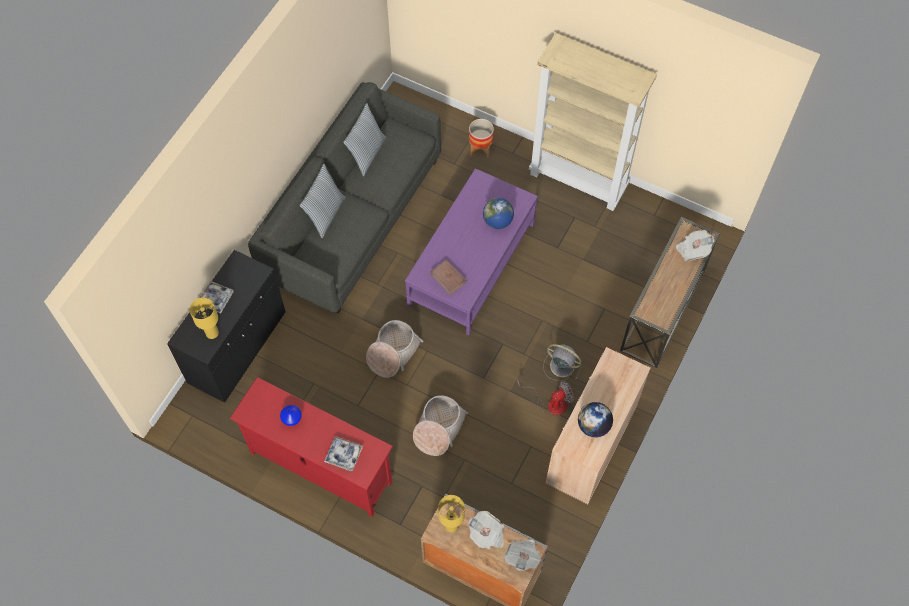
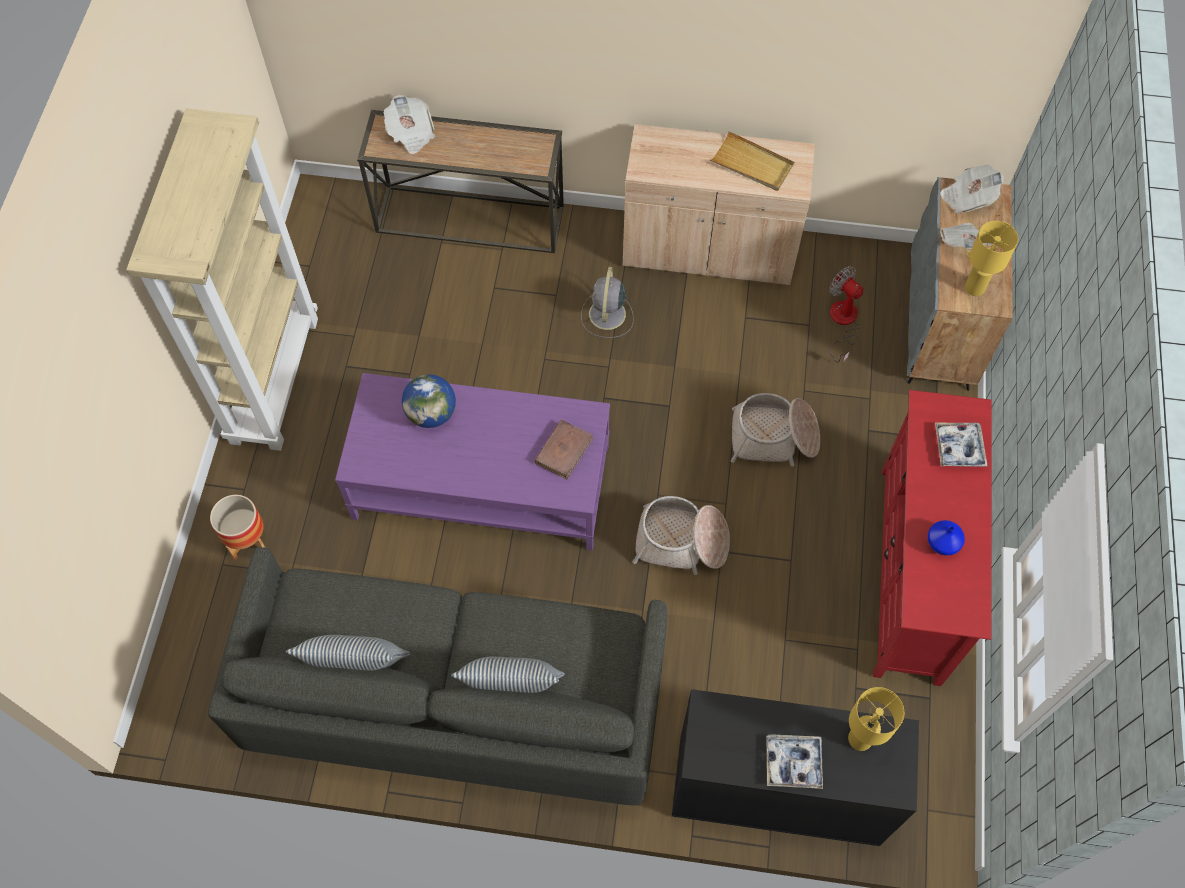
camera: 110 degrees left, 0 degrees up
fan [517,379,574,415] -> fan moved to [829,266,864,363]
globe [578,402,613,438] -> beige tray [710,131,795,191]

